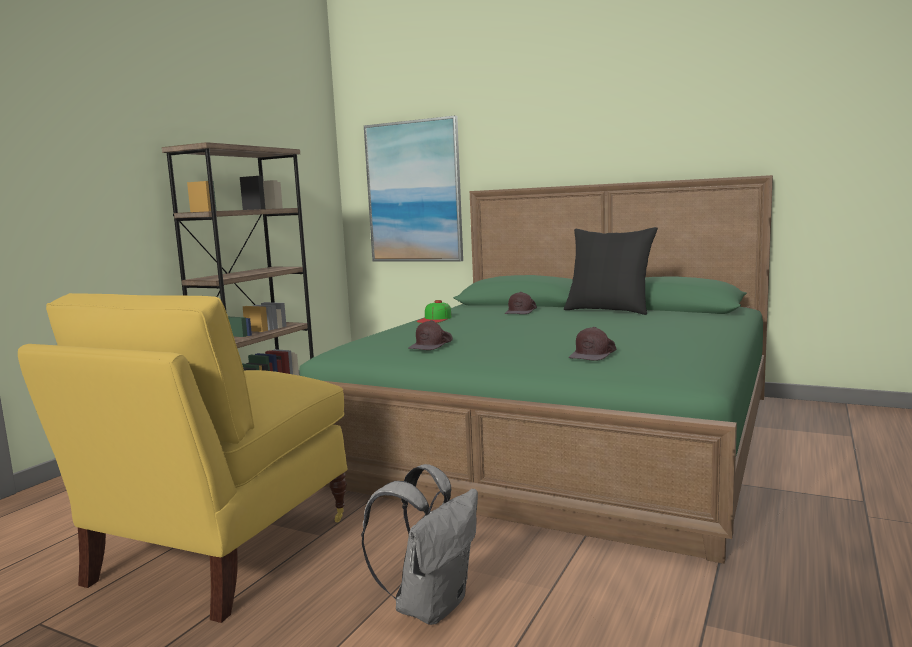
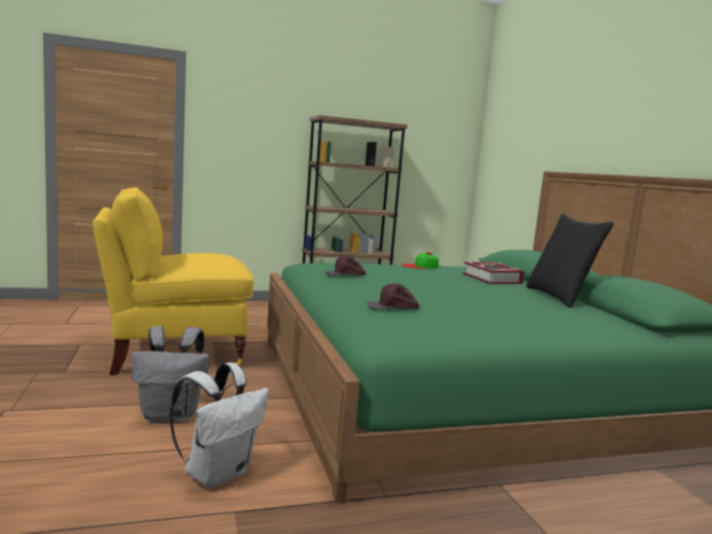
camera: 45 degrees right, 0 degrees up
picture [364,116,463,262] -> none
brown cap [505,292,537,314] -> book [463,262,524,284]
none -> white backpack [170,362,269,488]

